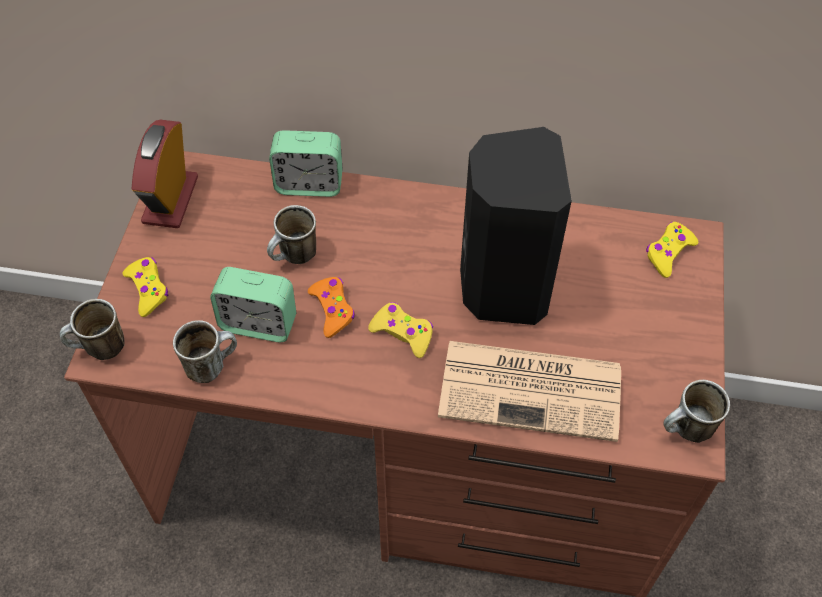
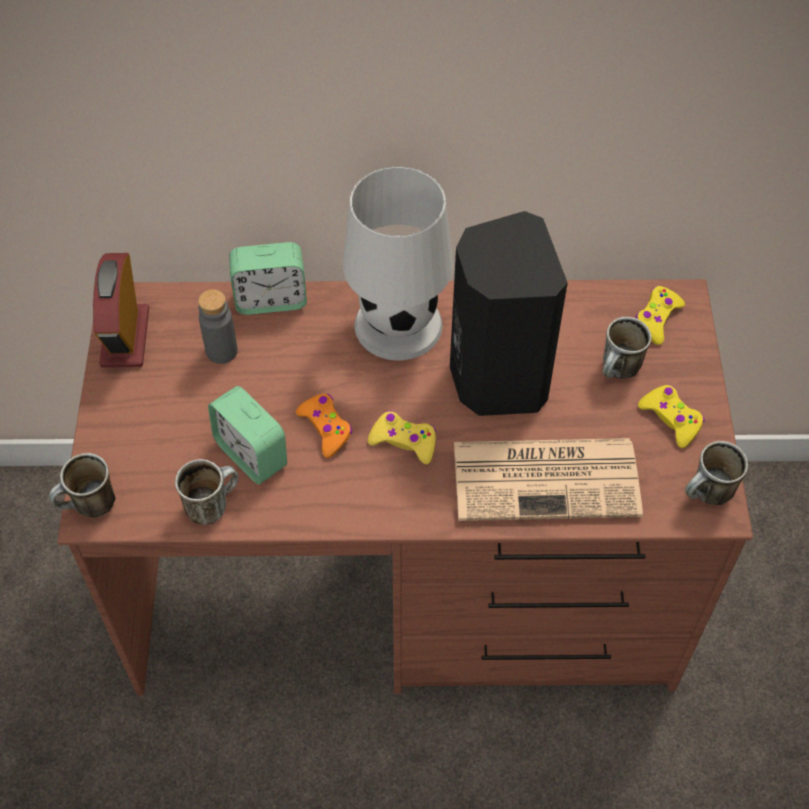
camera: 10 degrees left, 0 degrees up
yellow game controller [123,257,168,317] -> yellow game controller moved to [638,385,704,448]
alarm clock [210,267,296,342] -> alarm clock turned 45 degrees clockwise [208,386,287,484]
mug [267,205,316,264] -> mug moved to [602,317,652,379]
none -> grey bottle [198,289,238,364]
none -> white table lamp [343,166,453,360]

